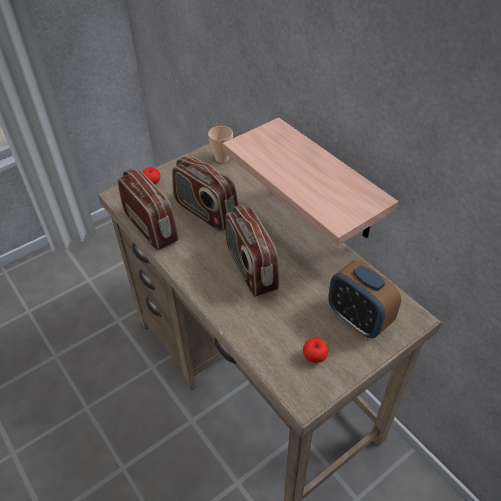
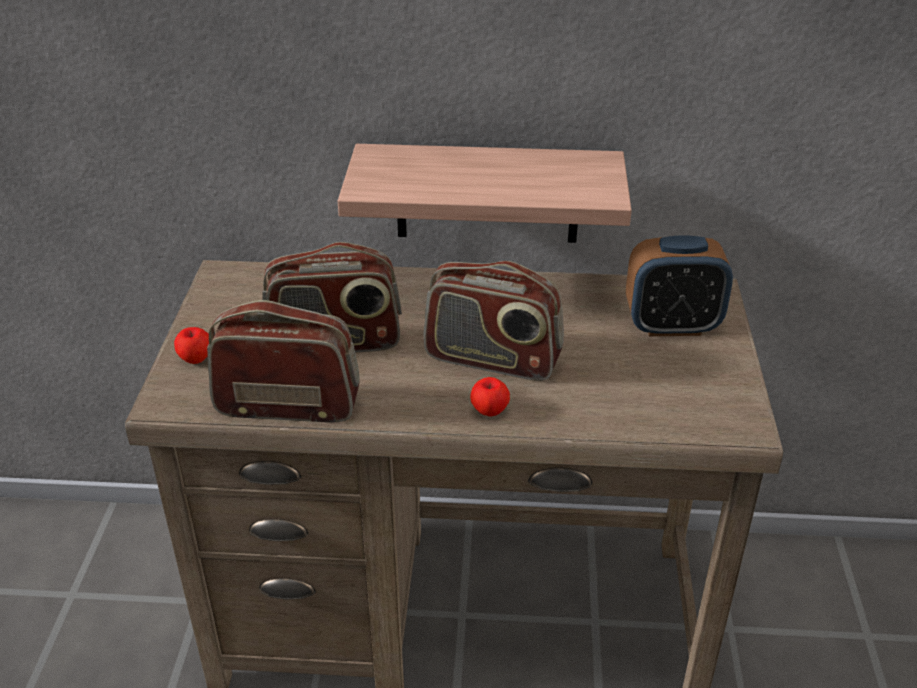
camera: 50 degrees left, 10 degrees down
cup [208,126,233,163] -> none
apple [303,338,329,363] -> apple moved to [470,377,510,416]

